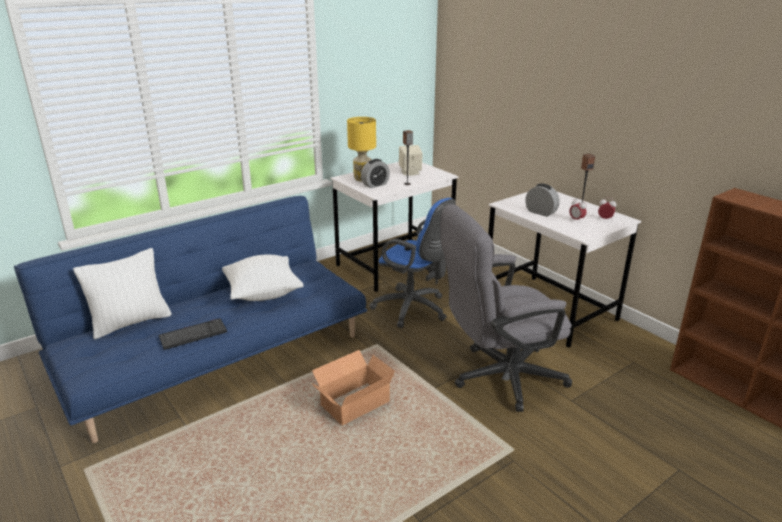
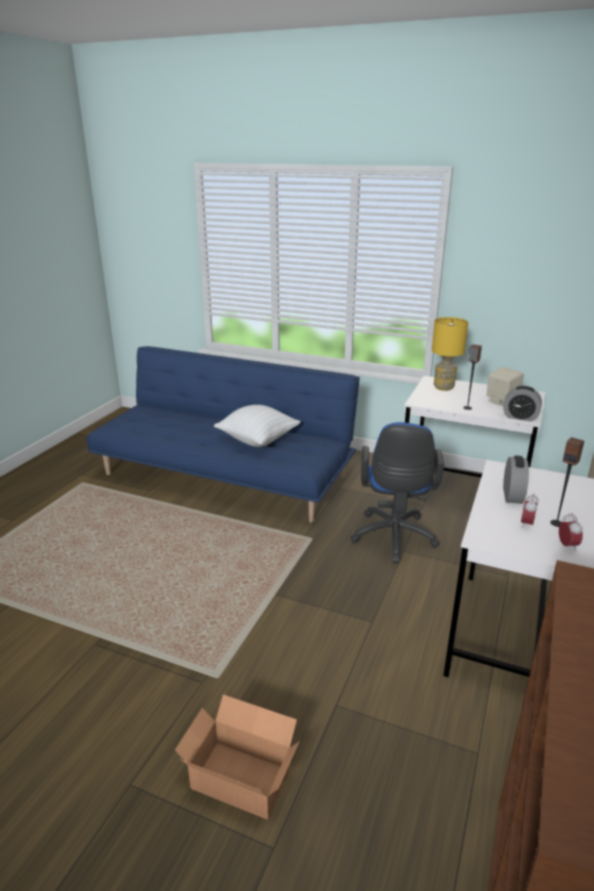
camera: 60 degrees right, 0 degrees up
white pillow [73,248,172,340] -> none
keyboard [159,318,227,350] -> none
cardboard box [311,350,395,426] -> cardboard box moved to [175,694,300,819]
alarm clock [361,159,390,188] -> alarm clock moved to [503,386,542,422]
grey office chair [440,204,572,412] -> none

